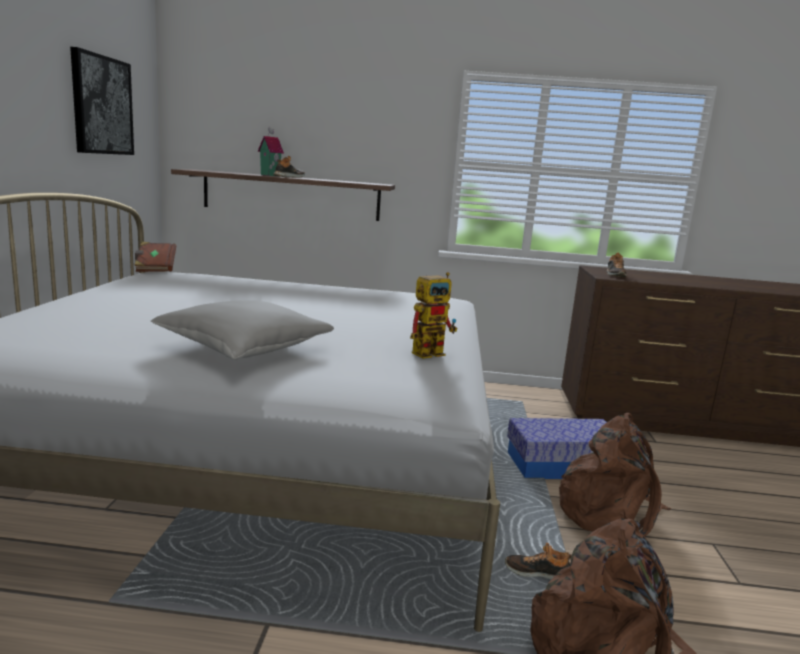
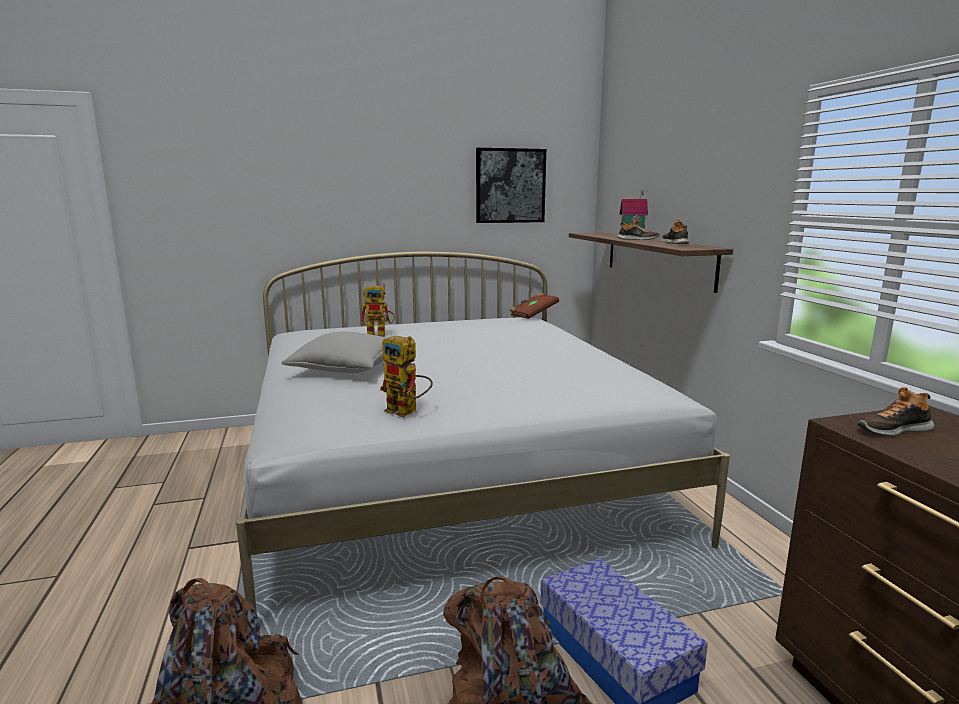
camera: 70 degrees right, 0 degrees up
shoe [505,543,571,579] -> shoe moved to [661,220,689,244]
none -> toy robot [360,284,395,337]

